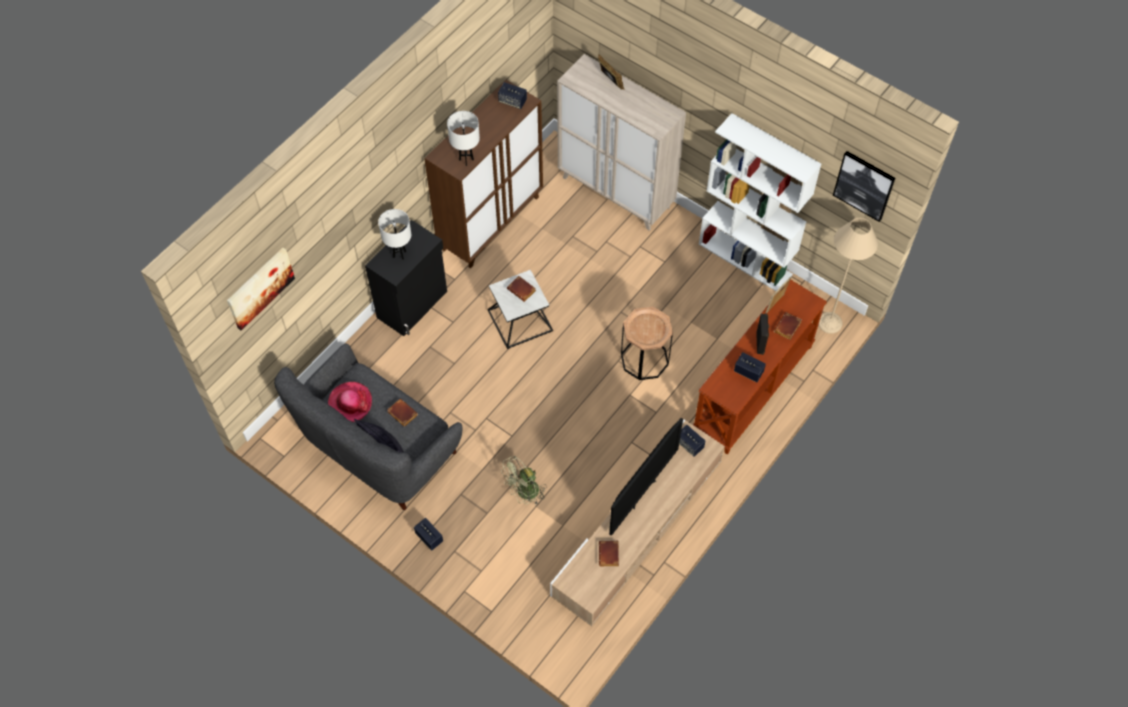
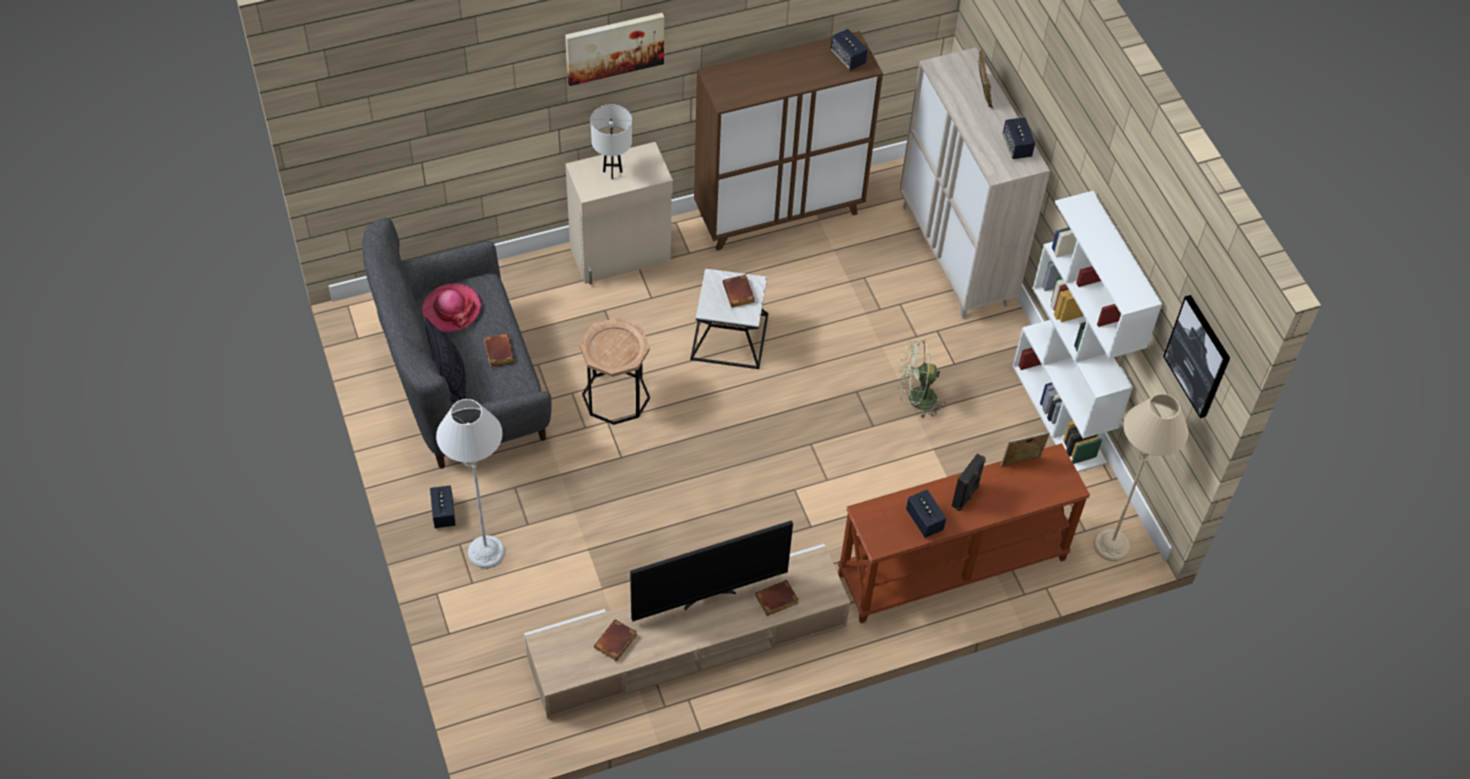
camera: 30 degrees right, 5 degrees down
picture [227,248,295,330] -> picture moved to [565,13,664,86]
black cabinet [365,220,447,336] -> beige cabinet [565,142,673,285]
white table lamp [447,111,480,166] -> none
green fan [501,456,546,504] -> green fan moved to [898,340,946,418]
brown side table [621,307,673,380] -> brown side table moved to [579,318,650,425]
speaker [679,424,705,457] -> speaker moved to [1003,117,1035,159]
brown book [774,313,802,340] -> brown book moved to [755,580,799,616]
none -> grey floor lamp [436,399,505,568]

